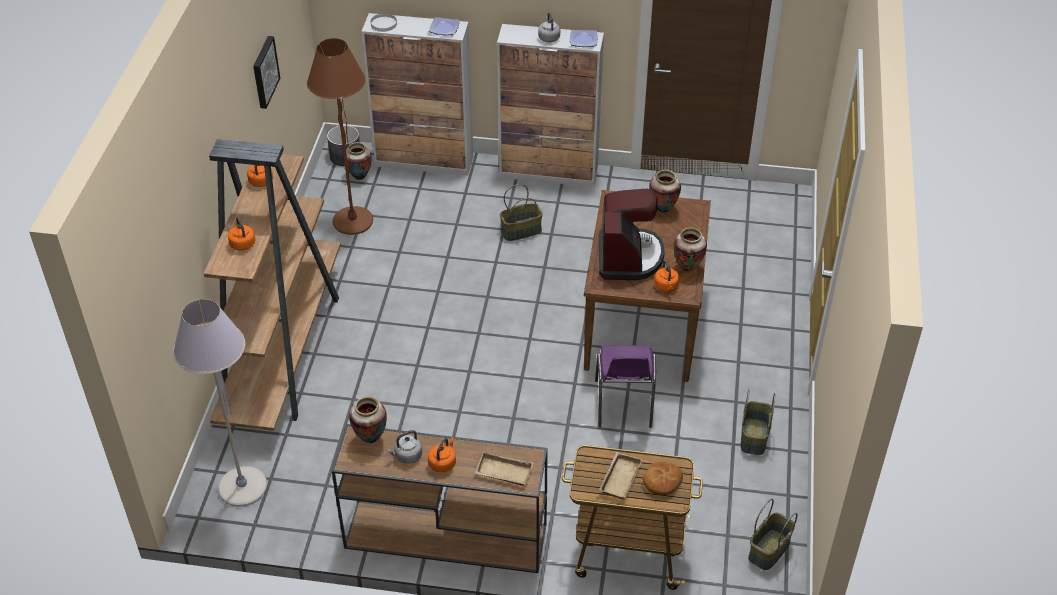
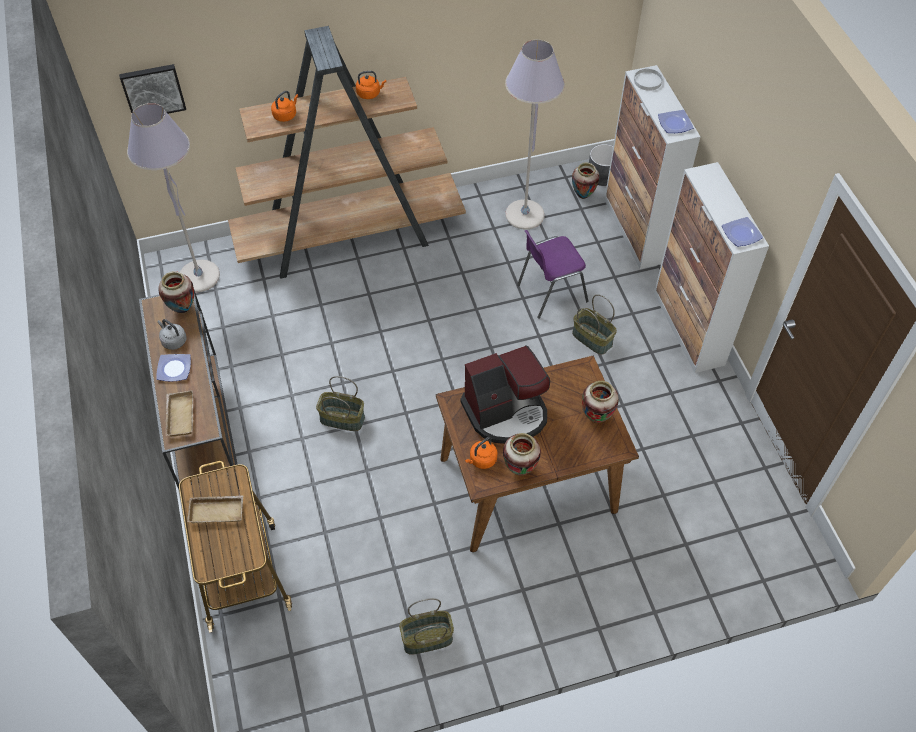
camera: 65 degrees right, 10 degrees up
picture [253,36,280,109] -> picture moved to [119,64,186,114]
brown floor lamp [307,38,373,235] -> grey floor lamp [505,40,565,229]
orange kettle [428,437,456,473] -> plate [156,354,191,381]
grey kettle [538,13,560,42] -> none
purple chair [595,345,656,428] -> purple chair moved to [517,230,589,319]
bread [643,462,683,495] -> none
basket [748,499,798,570] -> basket moved to [316,376,365,431]

